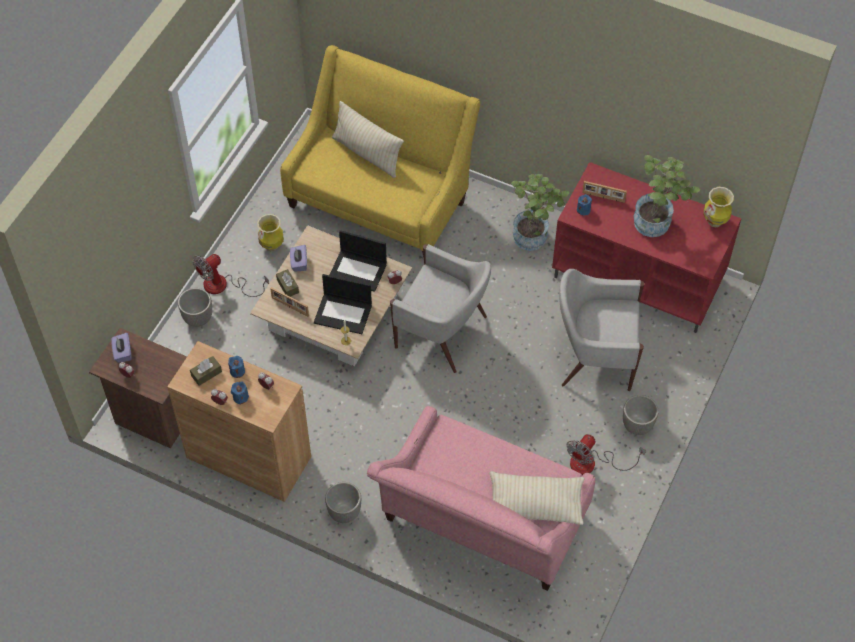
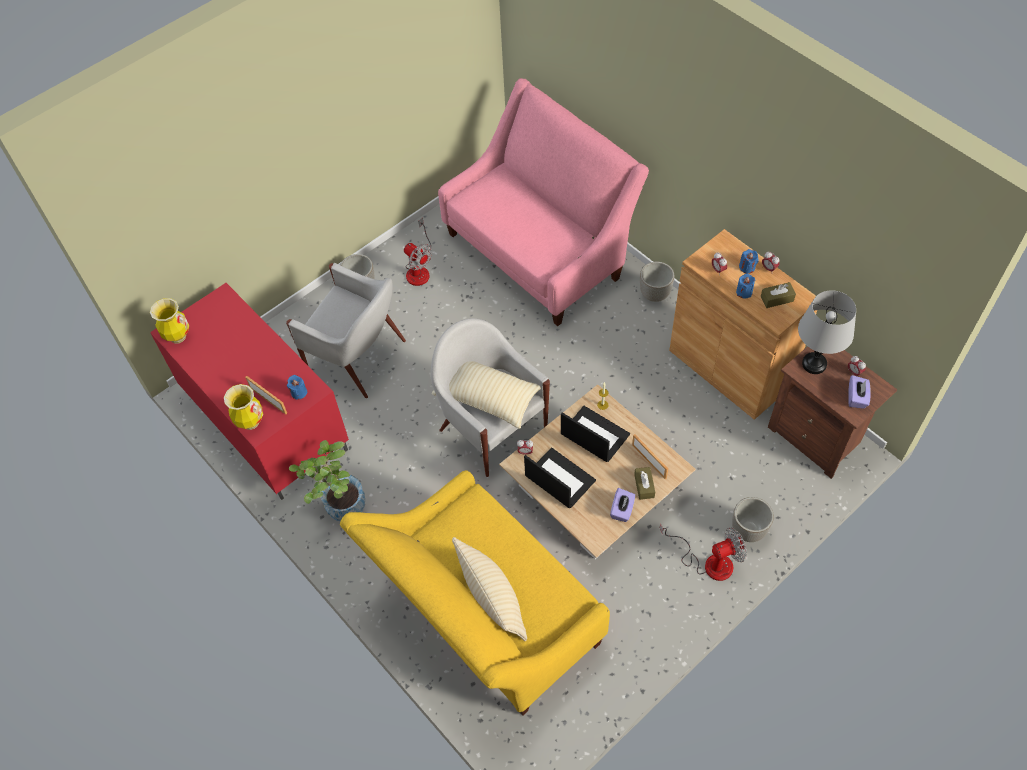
camera: 155 degrees left, 0 degrees up
vase [257,214,284,252] -> vase moved to [224,384,263,430]
beige pillow [489,471,585,525] -> beige pillow moved to [432,361,541,429]
fan [566,434,646,475] -> fan turned 75 degrees clockwise [404,218,432,286]
potted plant [633,155,700,237] -> none
none -> grey table lamp [798,290,856,374]

